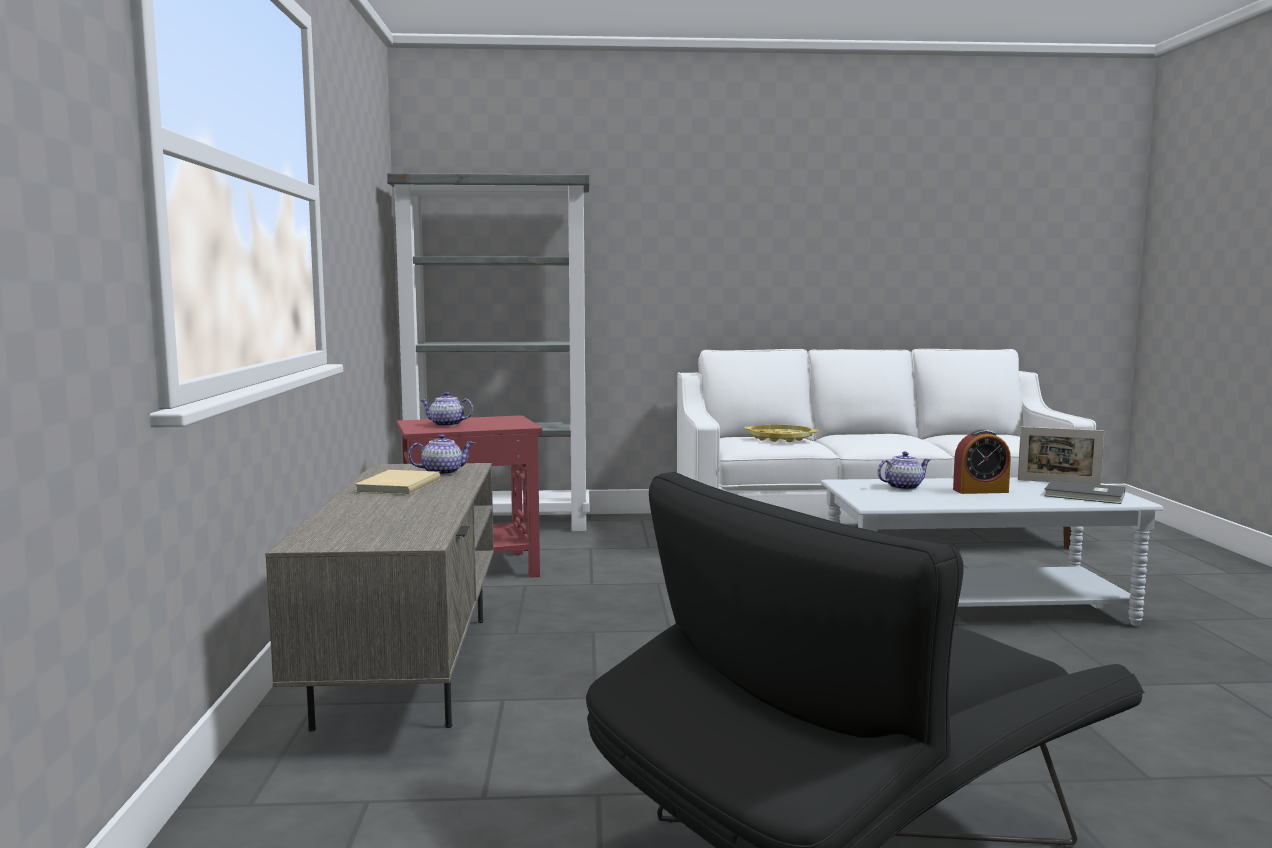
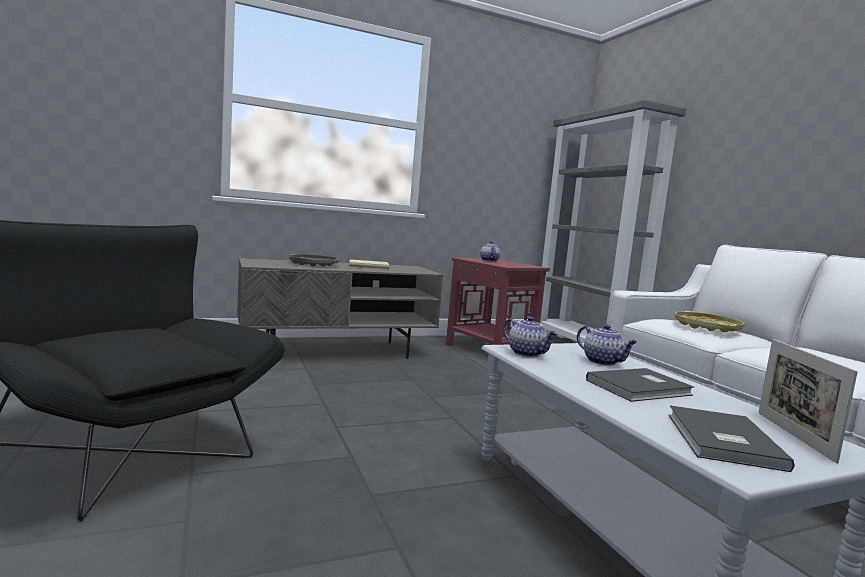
camera: 70 degrees right, 0 degrees up
teapot [408,434,474,475] -> teapot moved to [503,316,558,357]
alarm clock [953,429,1011,494] -> grey book [586,368,694,402]
none -> grey tray [289,254,340,267]

